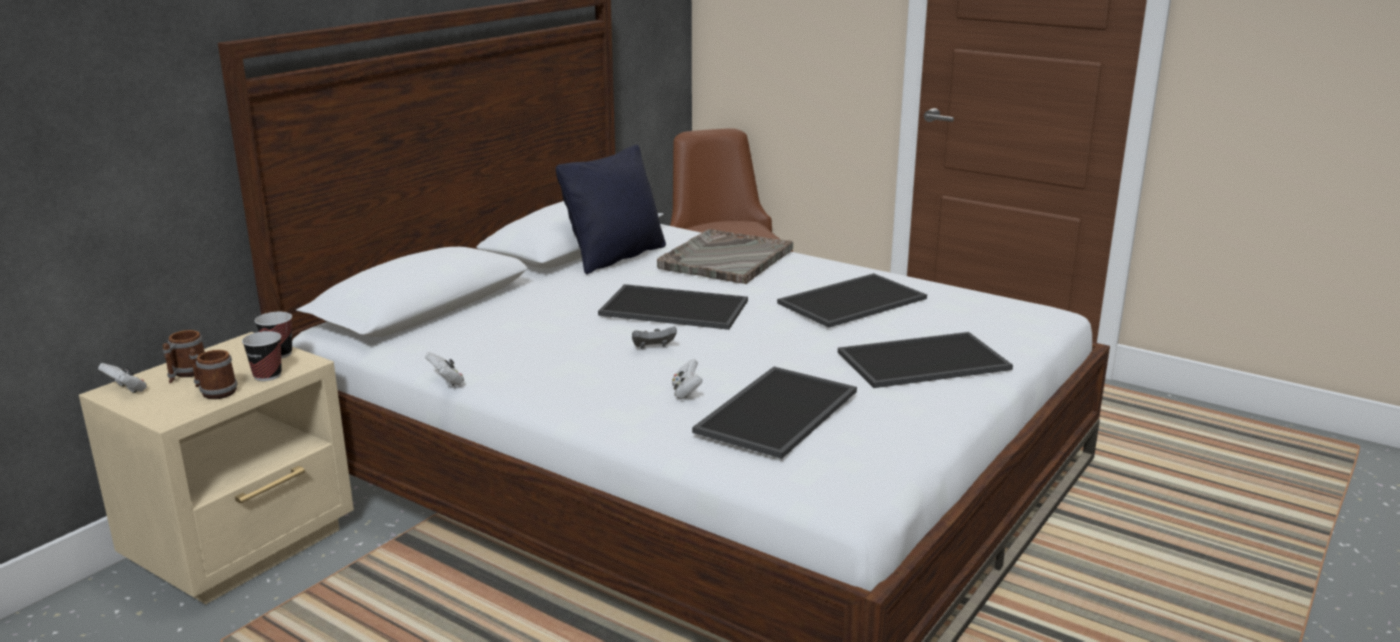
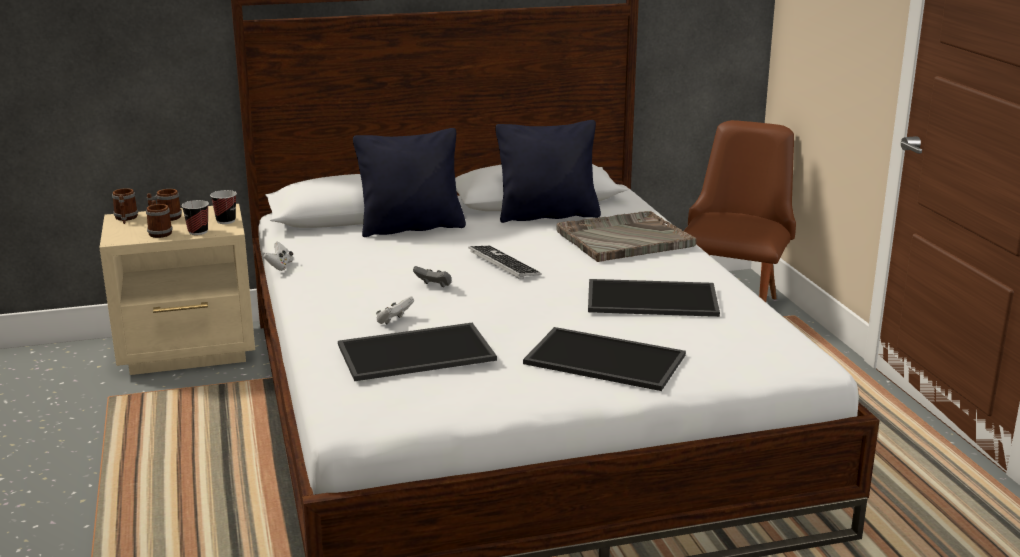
camera: 40 degrees right, 0 degrees up
white game controller [98,363,147,393] -> mug [112,188,138,224]
tray [598,284,748,330] -> keyboard [468,246,542,279]
none -> black pillow [353,128,466,237]

